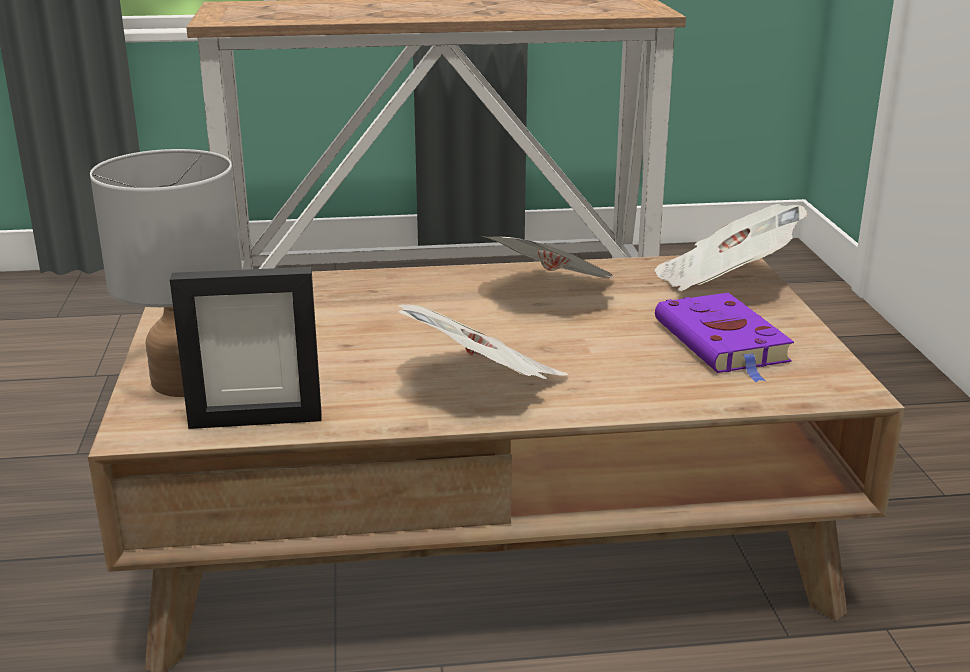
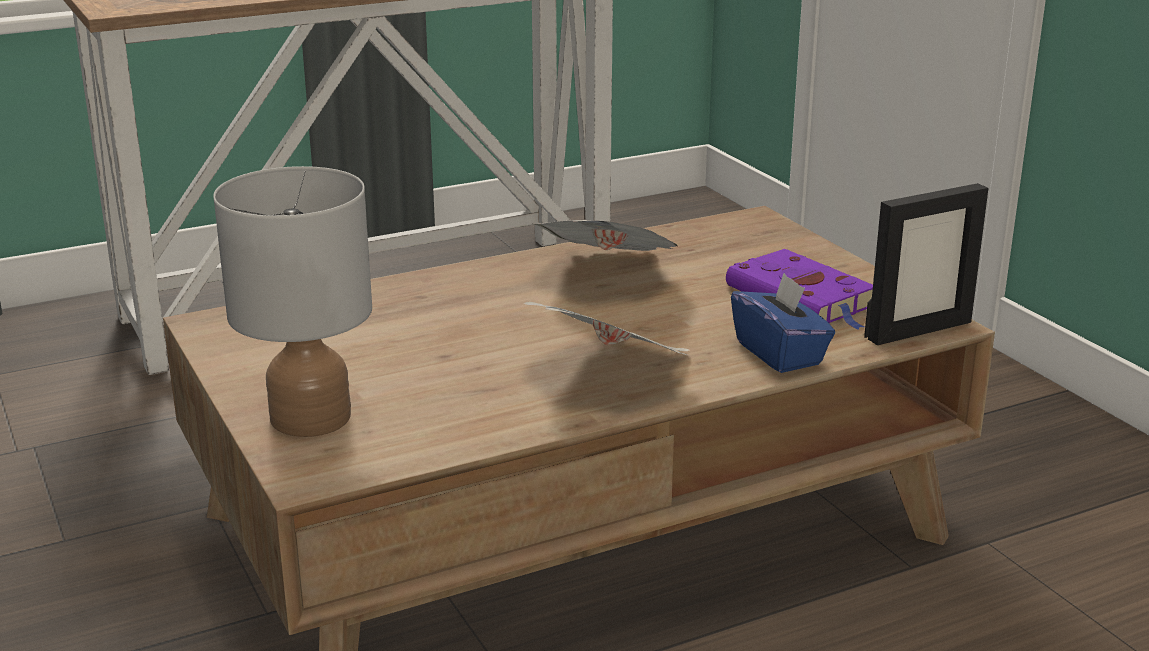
camera: 20 degrees left, 0 degrees up
picture frame [170,267,322,429] -> picture frame moved to [864,183,988,345]
newspaper [654,204,807,291] -> none
none -> blue tissue box [731,273,835,373]

